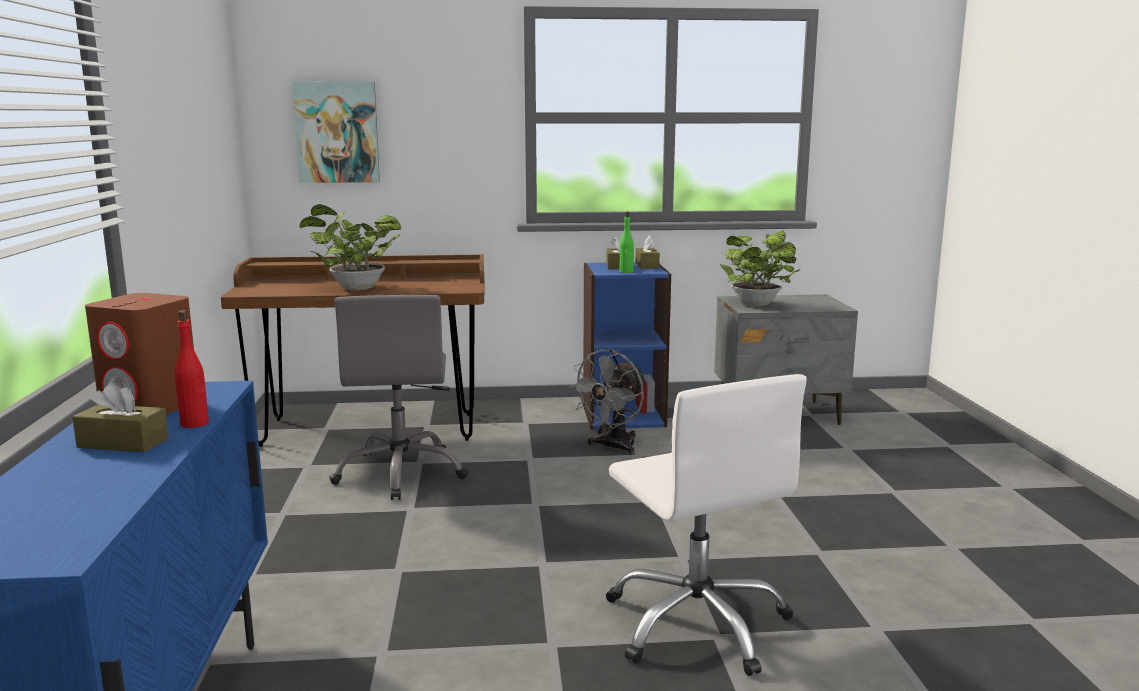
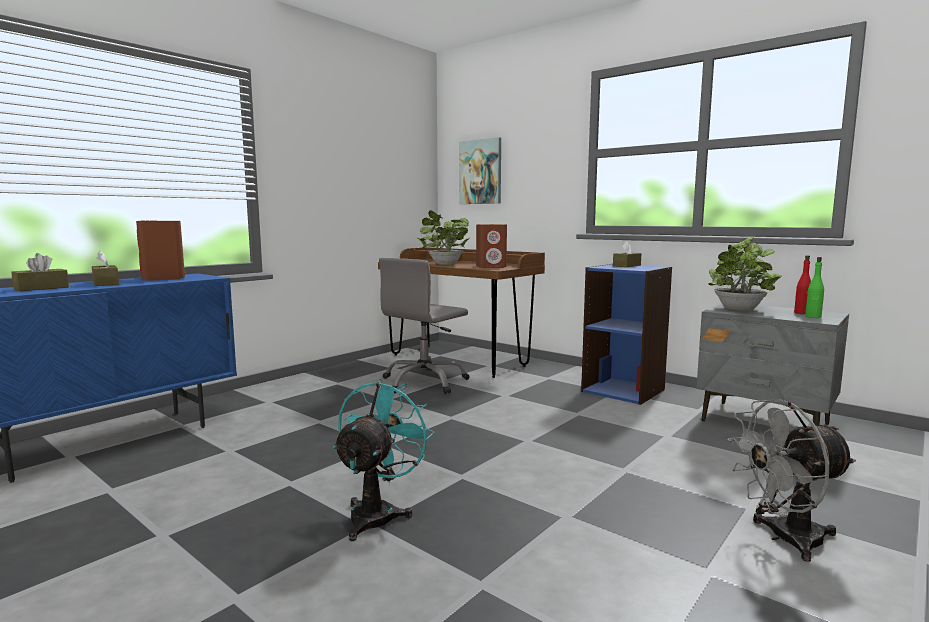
camera: 45 degrees right, 5 degrees down
red bottle [175,310,209,428] -> red bottle moved to [794,255,811,314]
grey fan [568,349,646,455] -> grey fan moved to [727,399,856,562]
white office chair [606,374,807,676] -> turquoise fan [333,378,434,541]
green bottle [619,211,634,273] -> green bottle moved to [805,257,824,318]
brown tissue box [635,236,660,269] -> brown tissue box moved to [11,253,69,291]
none -> brown speaker [476,224,507,268]

